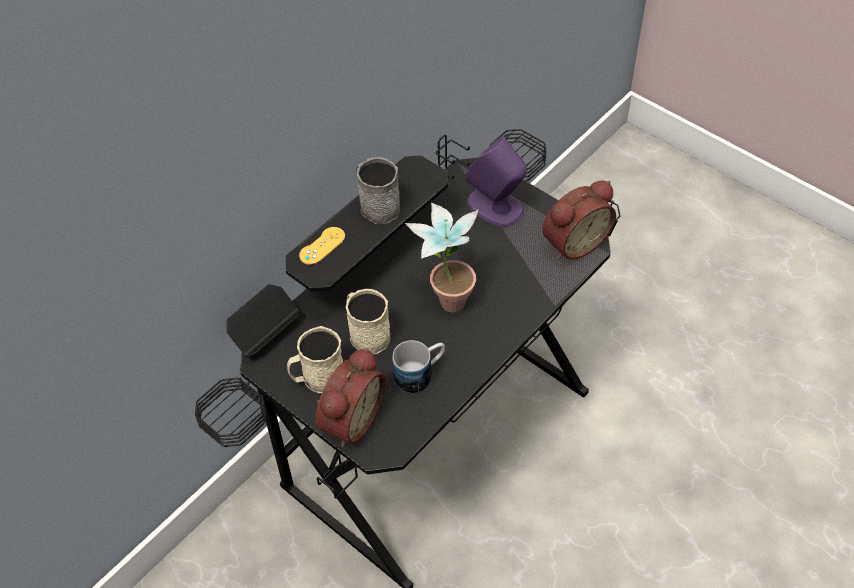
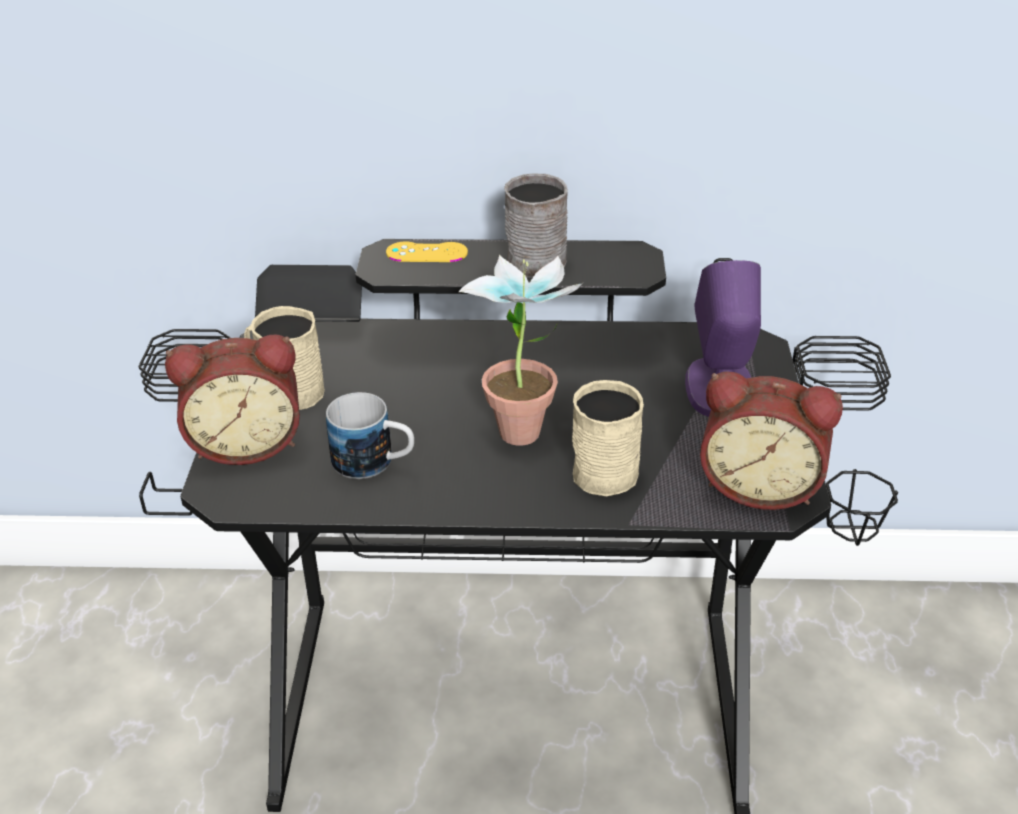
camera: 50 degrees right, 15 degrees down
beige mug [346,289,390,355] -> beige mug moved to [572,380,644,496]

